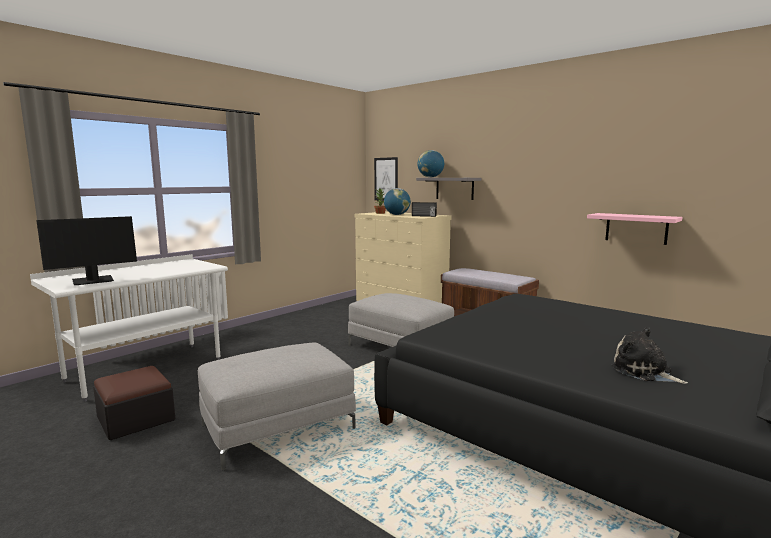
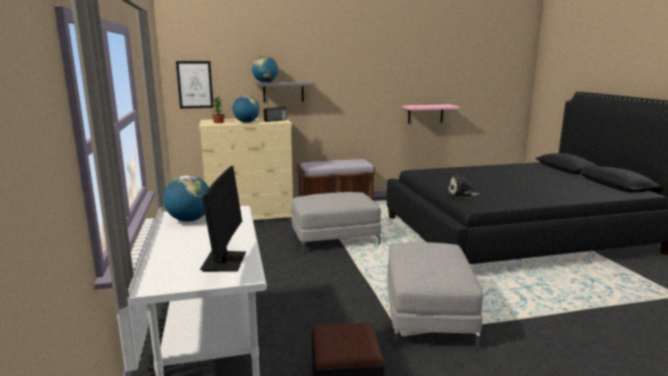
camera: 55 degrees left, 5 degrees up
plush toy [611,327,688,384] -> plush toy moved to [447,172,481,198]
none -> globe [163,175,209,222]

